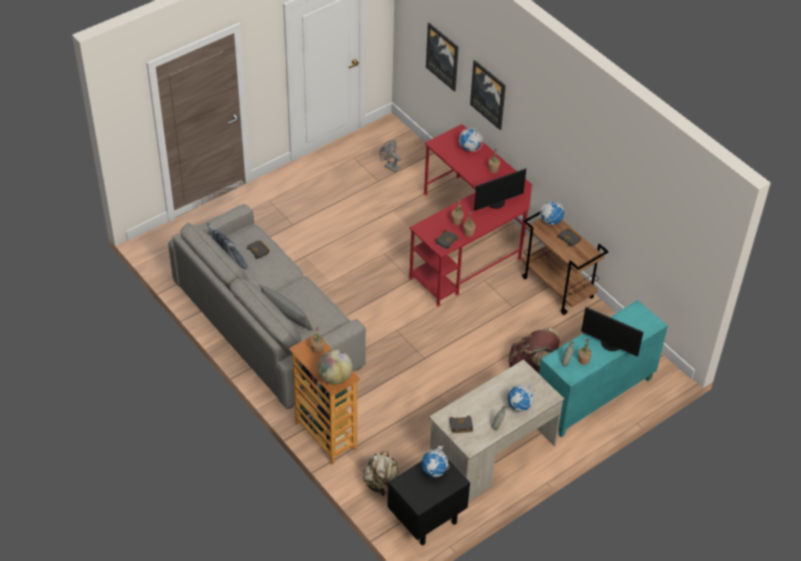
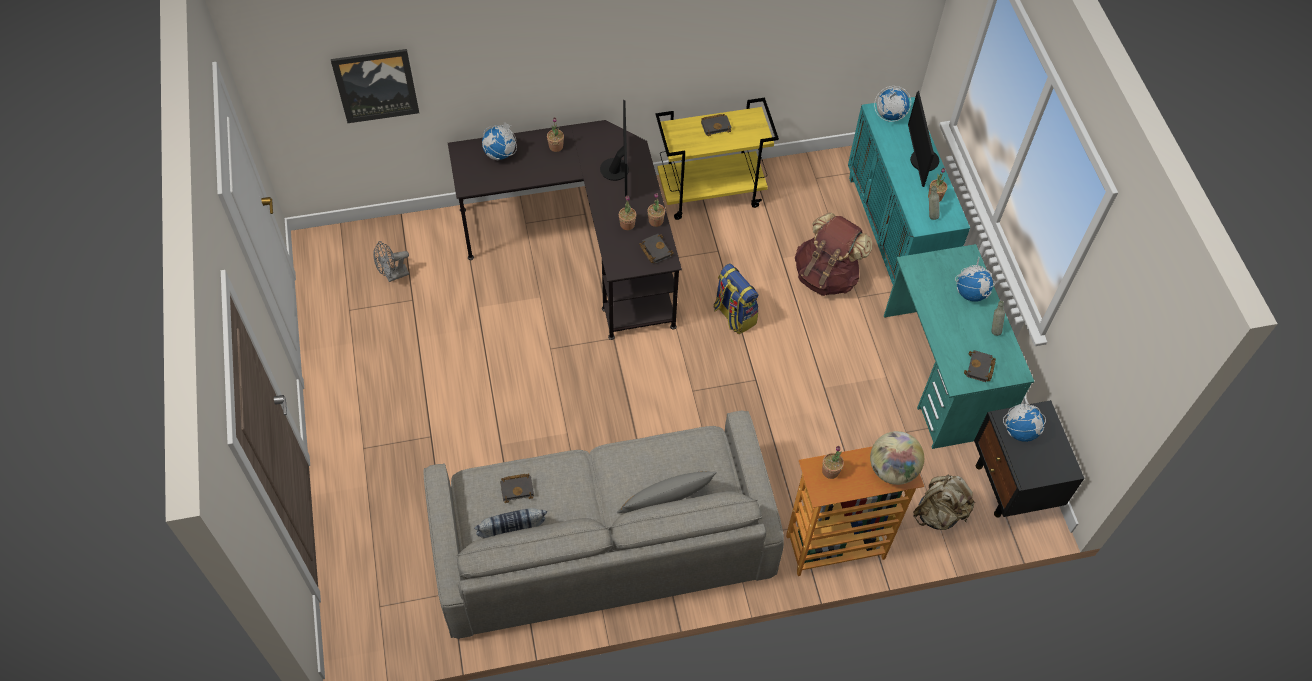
camera: 65 degrees left, 10 degrees up
red desk [409,124,532,307] -> black desk [448,120,682,340]
beige desk [429,359,564,502] -> turquoise desk [884,244,1034,449]
picture [470,60,506,130] -> none
brown cart [522,212,608,315] -> yellow cart [656,98,779,220]
globe [540,200,564,225] -> globe moved to [874,86,911,122]
monitor [581,307,643,357] -> monitor turned 120 degrees clockwise [908,91,939,187]
none -> backpack [714,264,759,334]

